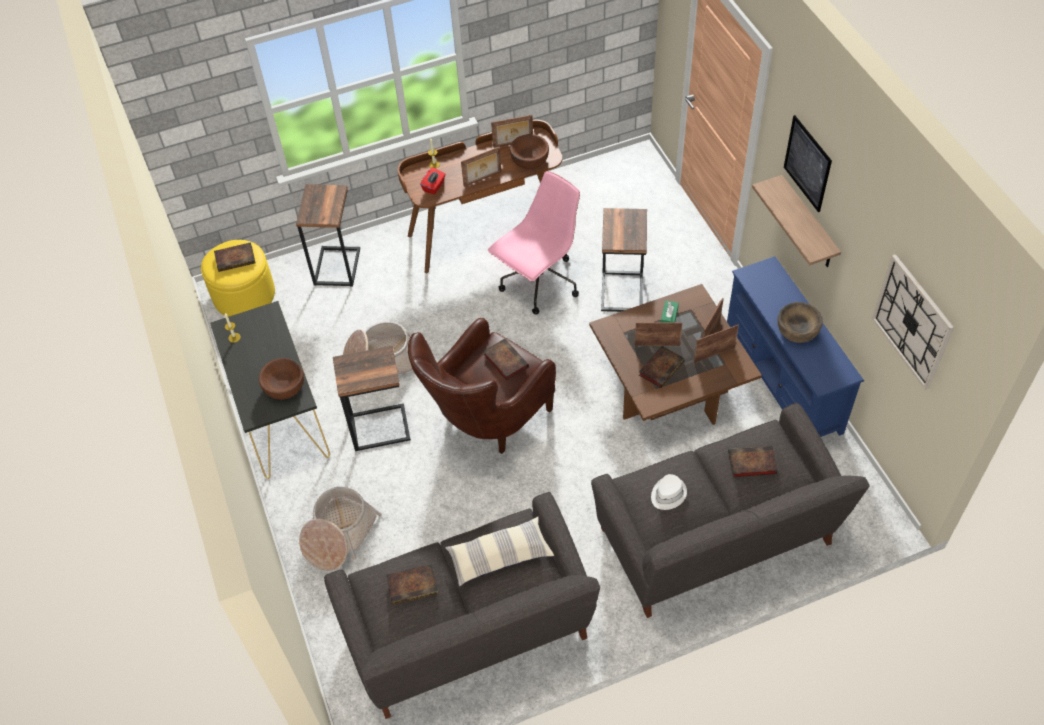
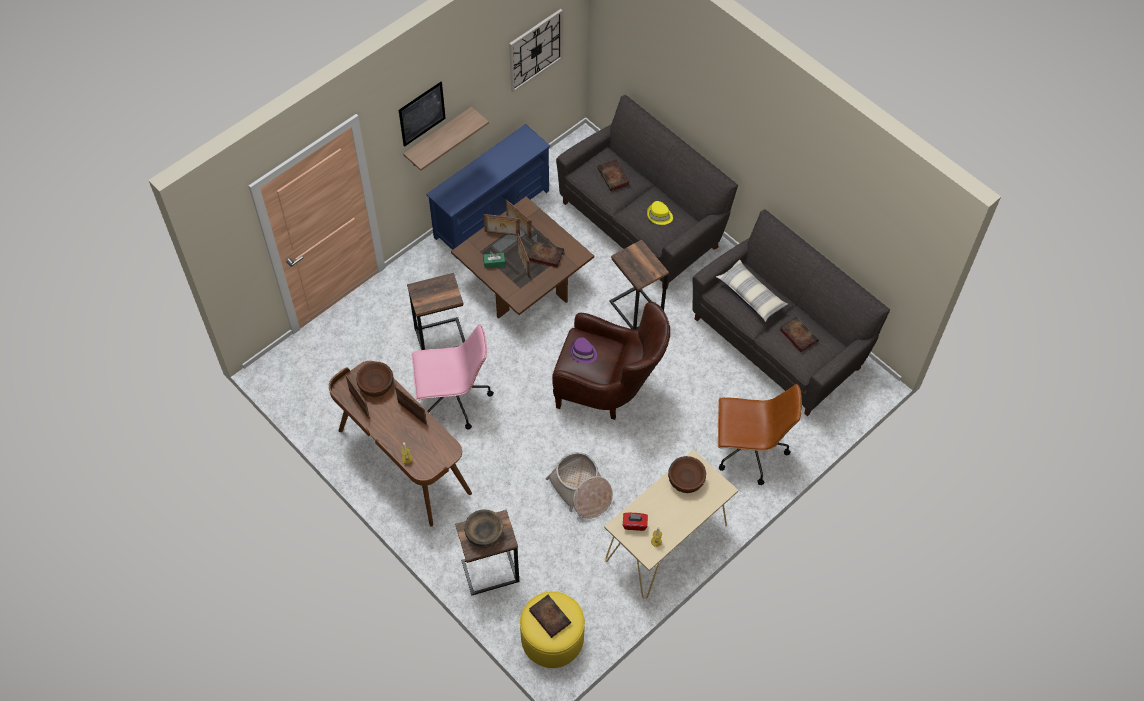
camera: 115 degrees left, 5 degrees up
black console table [210,301,330,479] -> beige console table [604,449,738,599]
basket [299,487,382,571] -> brown office chair [718,384,802,485]
side table [333,346,411,451] -> side table moved to [609,239,669,330]
red tissue box [420,167,446,195] -> red tissue box moved to [623,513,648,531]
book [483,339,529,381] -> purple hat [570,337,597,363]
pink office chair [488,171,580,315] -> pink office chair turned 150 degrees clockwise [412,324,494,429]
white hat [651,474,687,510] -> yellow hat [647,201,673,225]
brown bowl [778,302,823,343] -> brown bowl moved to [464,509,503,548]

